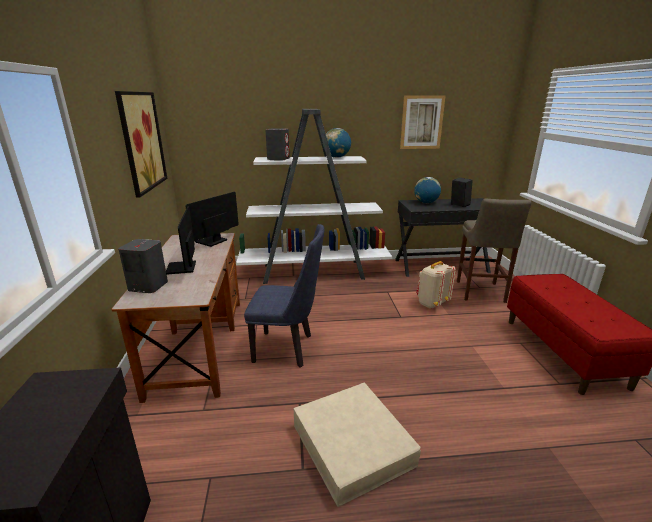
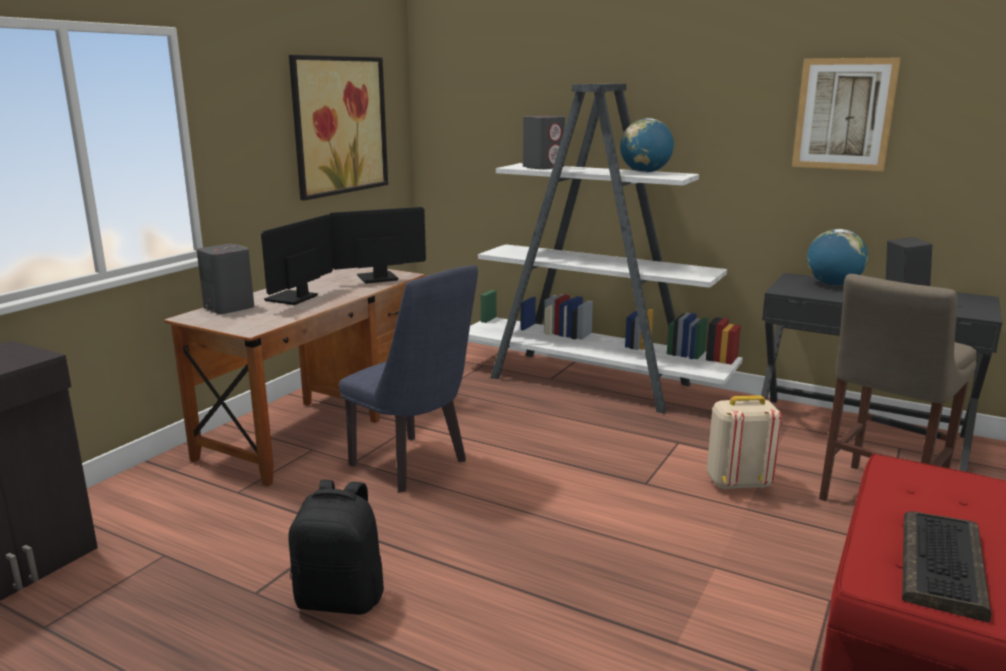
camera: 35 degrees right, 5 degrees down
beige storage box [293,383,421,507] -> black backpack [288,479,384,615]
none -> keyboard [902,511,991,622]

